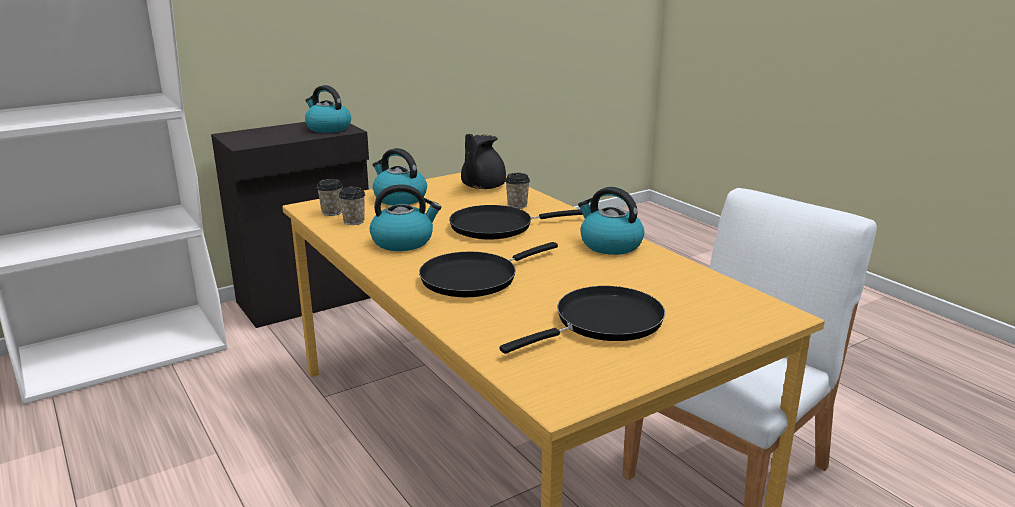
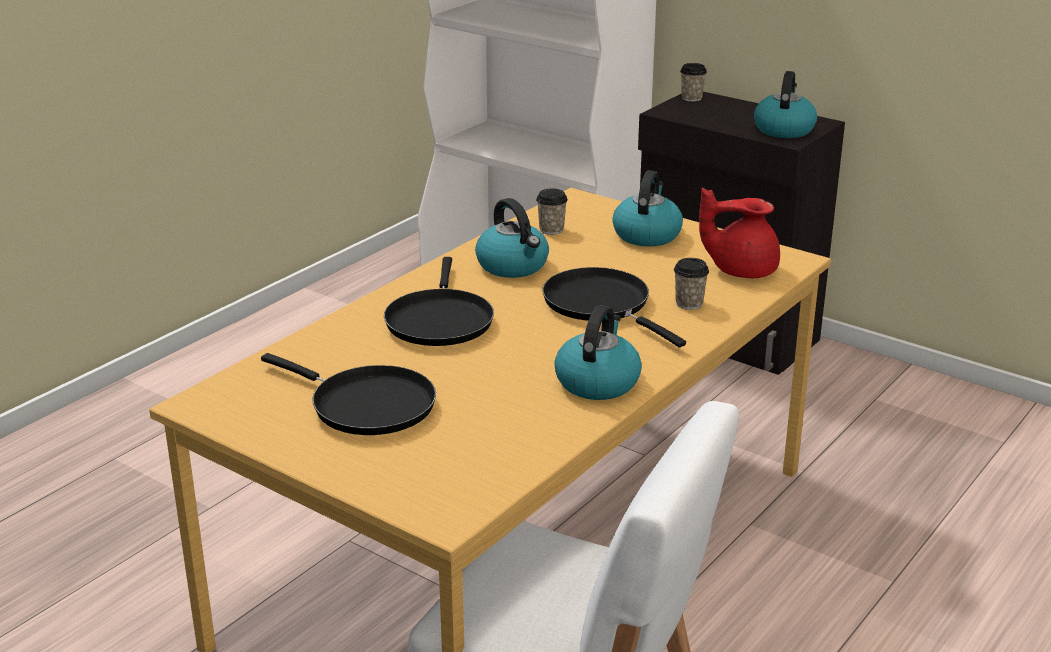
camera: 70 degrees right, 5 degrees up
cup [317,179,343,216] -> cup moved to [680,63,707,102]
black frying pan [419,242,558,297] -> black frying pan turned 120 degrees counterclockwise [384,257,494,346]
black teapot [461,134,506,189] -> red teapot [699,187,780,278]

